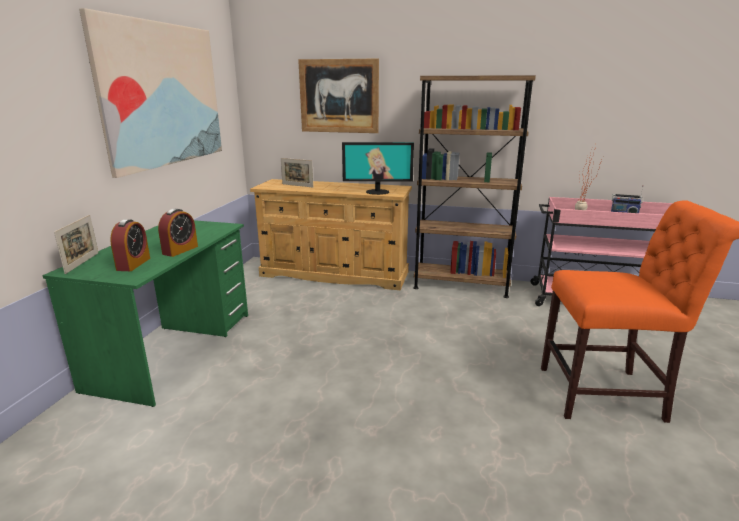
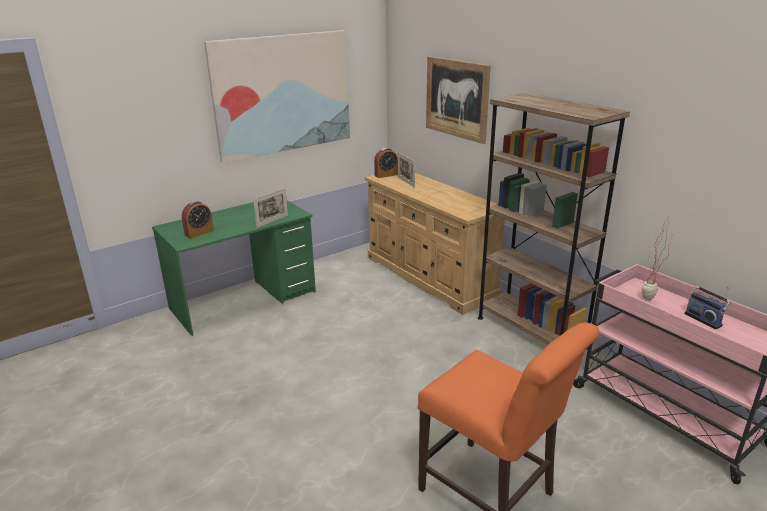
camera: 40 degrees right, 5 degrees up
picture frame [54,215,98,274] -> picture frame moved to [253,188,288,228]
alarm clock [158,209,198,257] -> alarm clock moved to [374,148,398,178]
monitor [342,142,414,195] -> none

